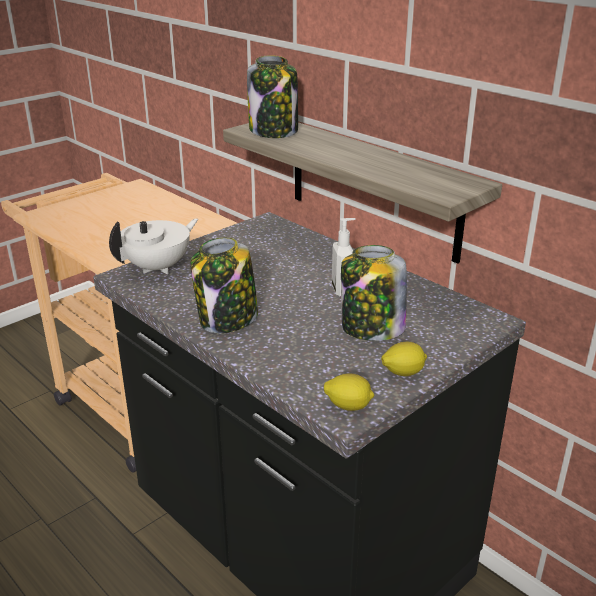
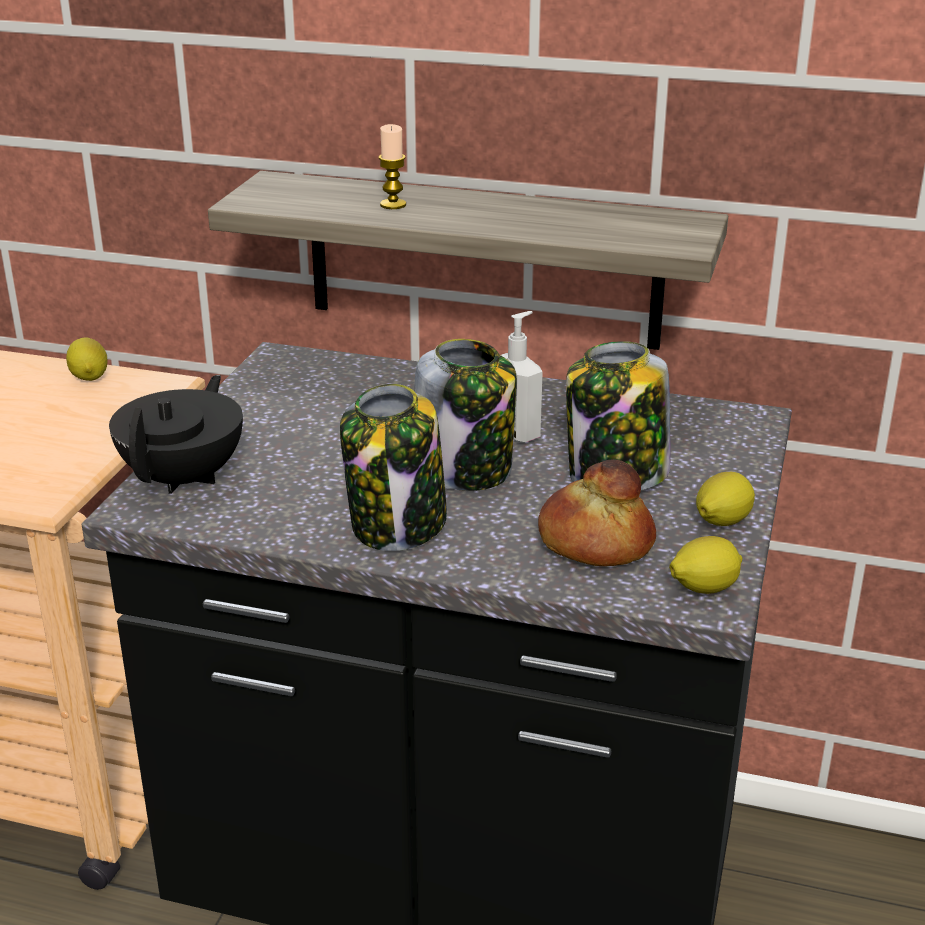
camera: 30 degrees left, 0 degrees up
white teapot [109,219,198,274] -> black teapot [109,375,243,494]
jar [247,55,298,138] -> jar moved to [414,339,517,491]
none -> lemon [66,338,108,381]
none -> candle [378,124,406,209]
none -> bread [538,459,656,566]

